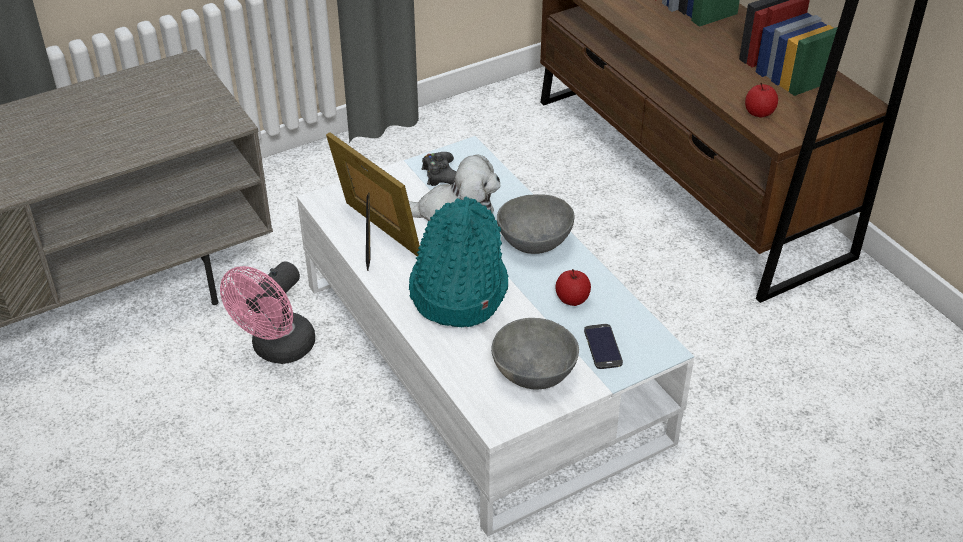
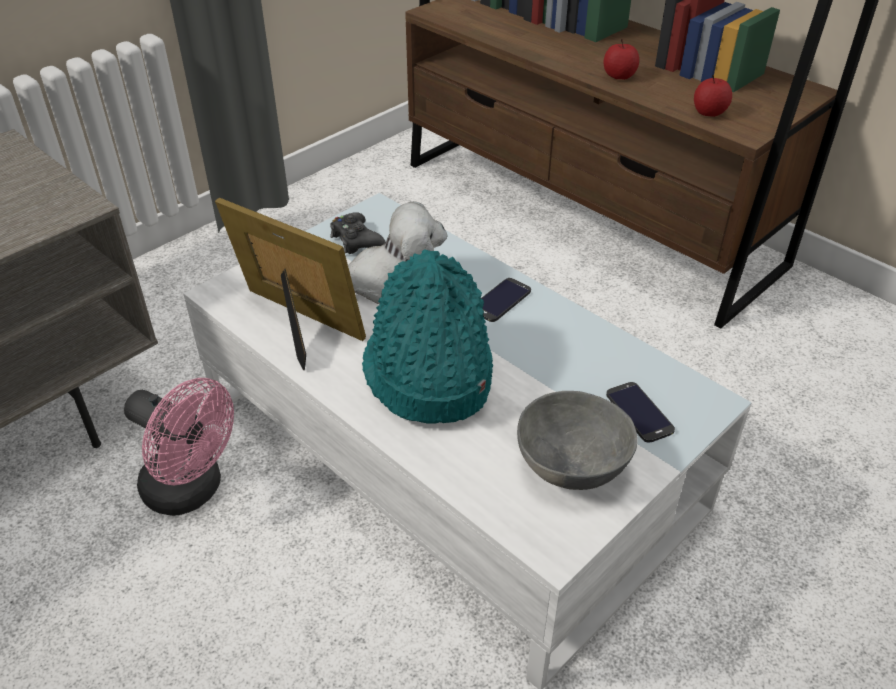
camera: 15 degrees left, 0 degrees up
pink fan [220,261,315,364] -> pink fan turned 75 degrees counterclockwise [124,378,234,516]
grey bowl [497,194,574,254] -> phone [481,278,531,322]
apple [555,269,591,306] -> apple moved to [604,39,639,80]

